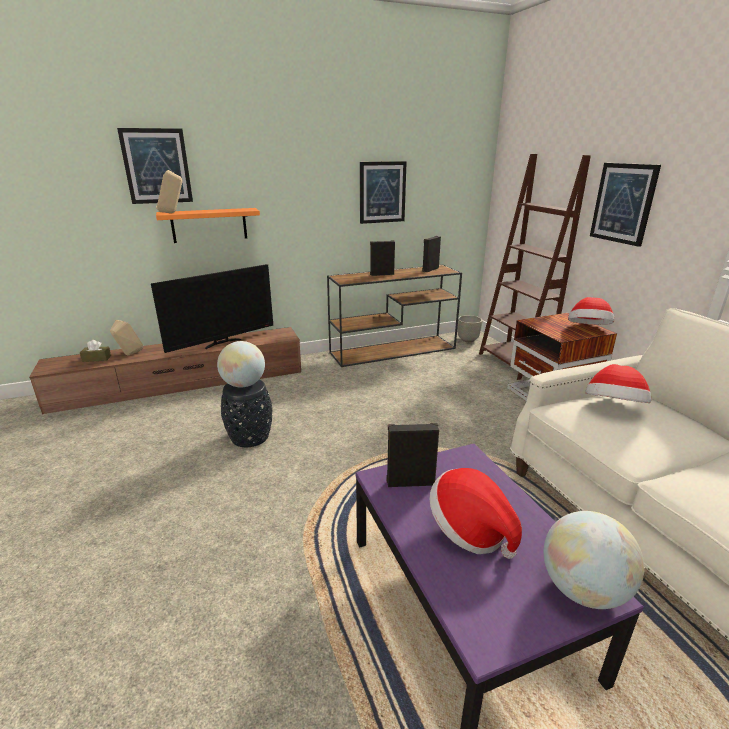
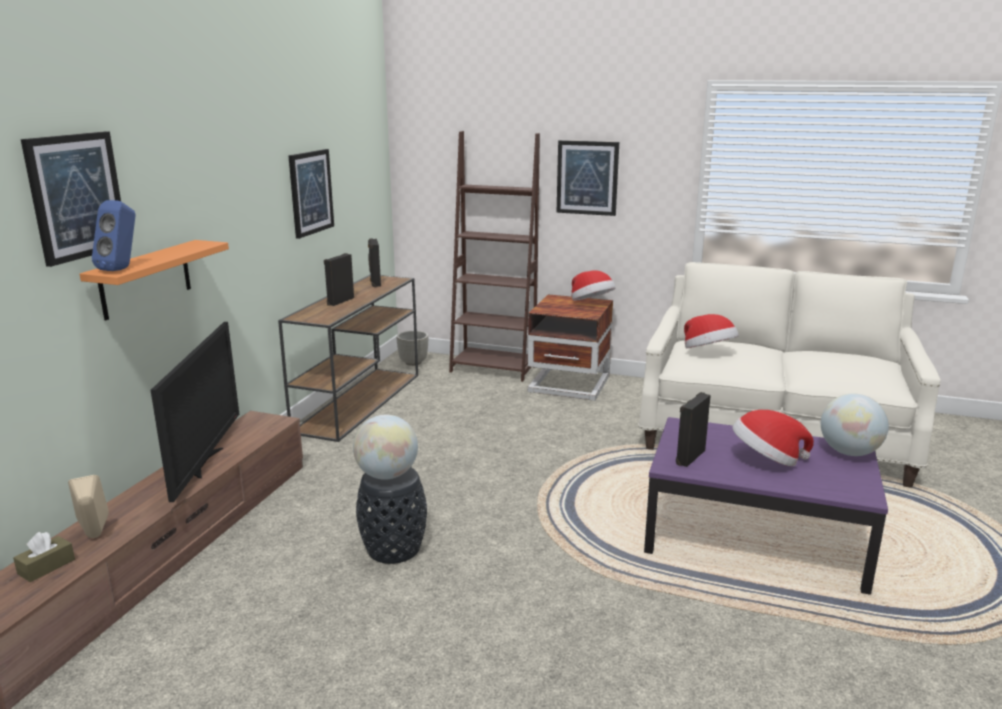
camera: 50 degrees left, 5 degrees down
beige speaker [156,170,182,213] -> blue speaker [92,200,135,271]

